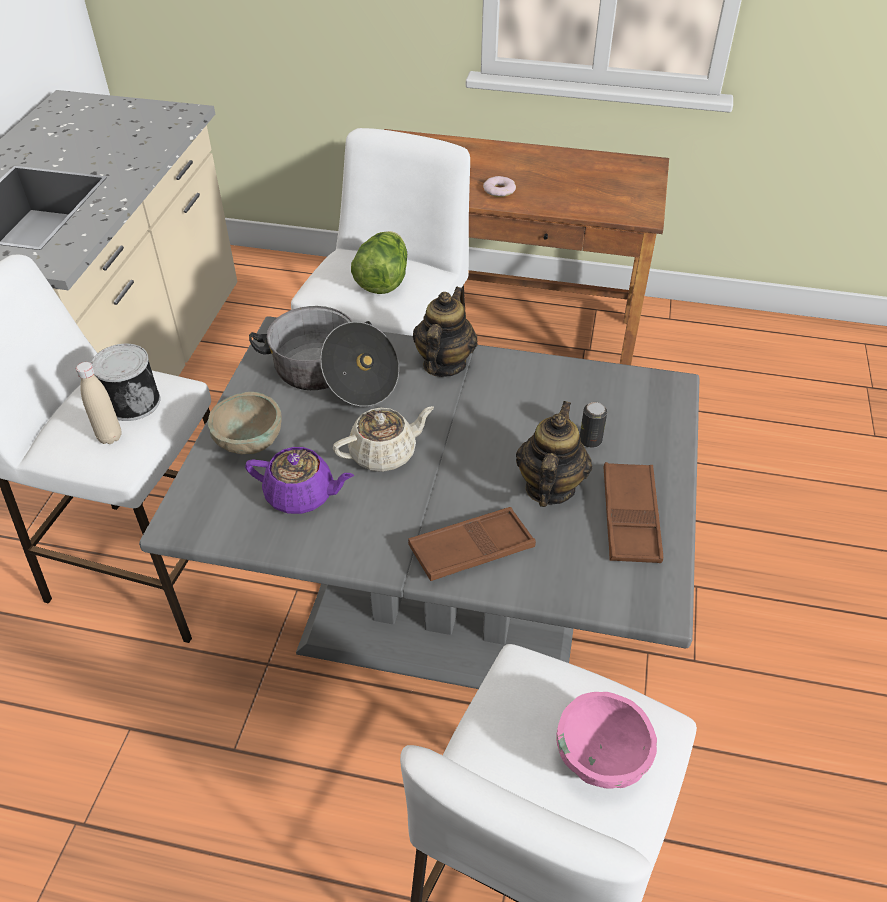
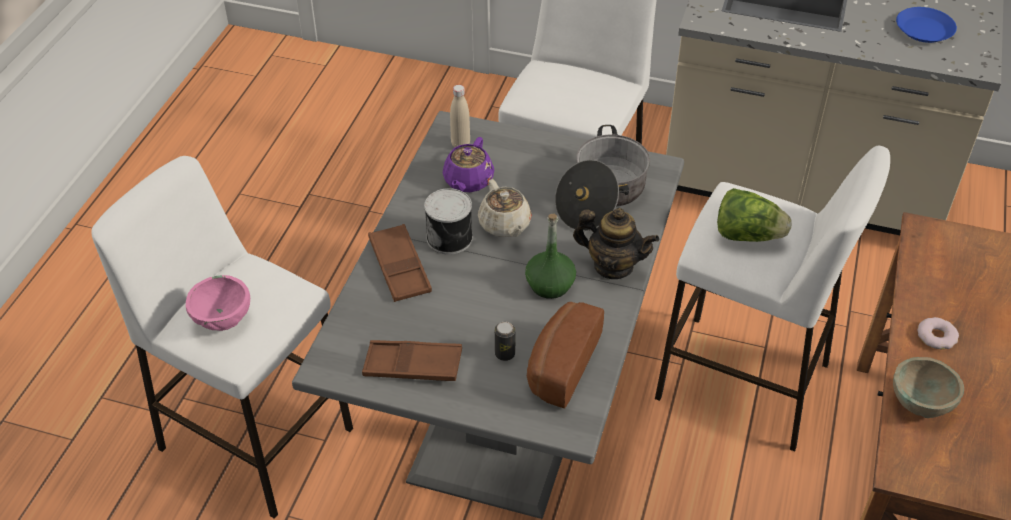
camera: 95 degrees right, 0 degrees up
beige bottle [76,362,121,444] -> beige bottle moved to [450,85,470,147]
can [91,344,160,421] -> can moved to [424,188,473,255]
beige bowl [208,392,281,454] -> beige bowl moved to [893,357,964,418]
teapot [516,401,592,507] -> none
none -> green bottle [525,214,576,299]
none -> bread [527,302,604,409]
none -> blue plate [896,7,957,43]

